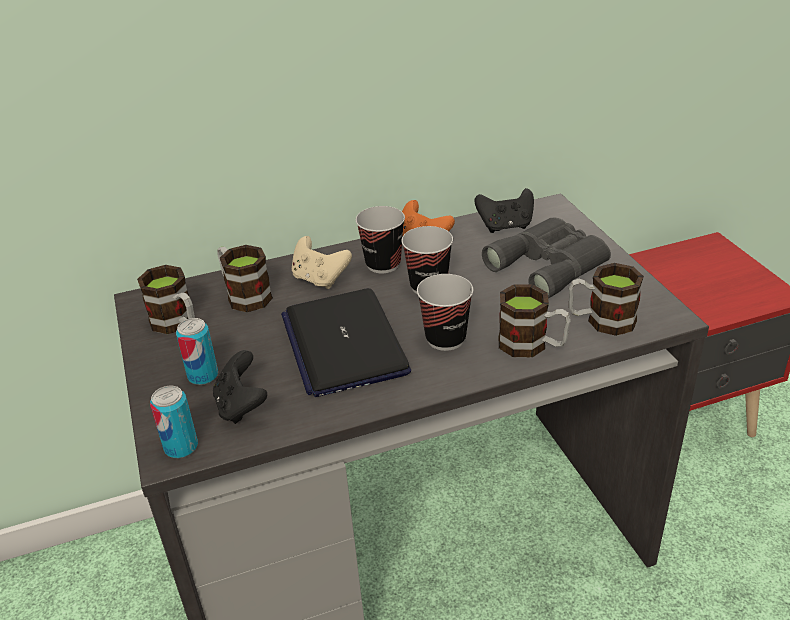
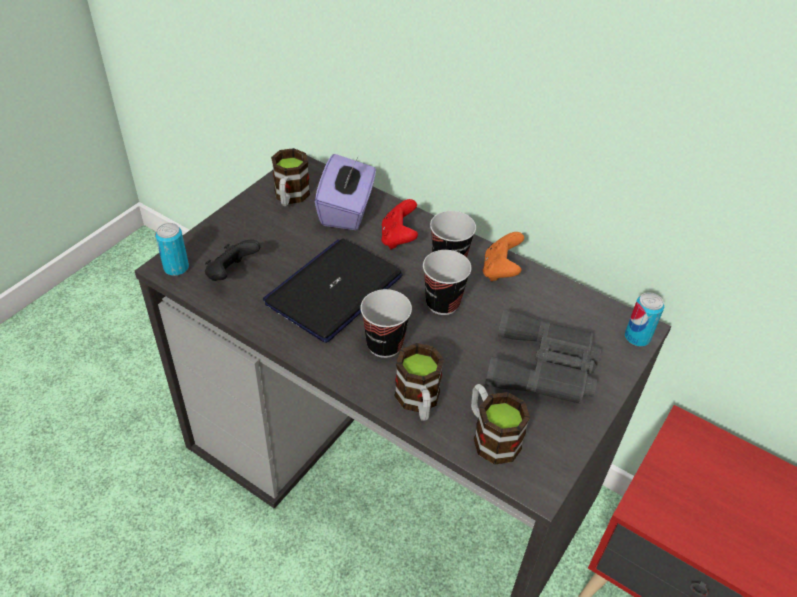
camera: 50 degrees right, 10 degrees up
can [176,318,218,385] -> can moved to [625,292,664,347]
mug [217,245,273,312] -> purple tissue box [315,154,376,230]
beige game controller [292,236,352,289] -> red game controller [381,199,418,249]
black game controller [474,188,534,233] -> none

